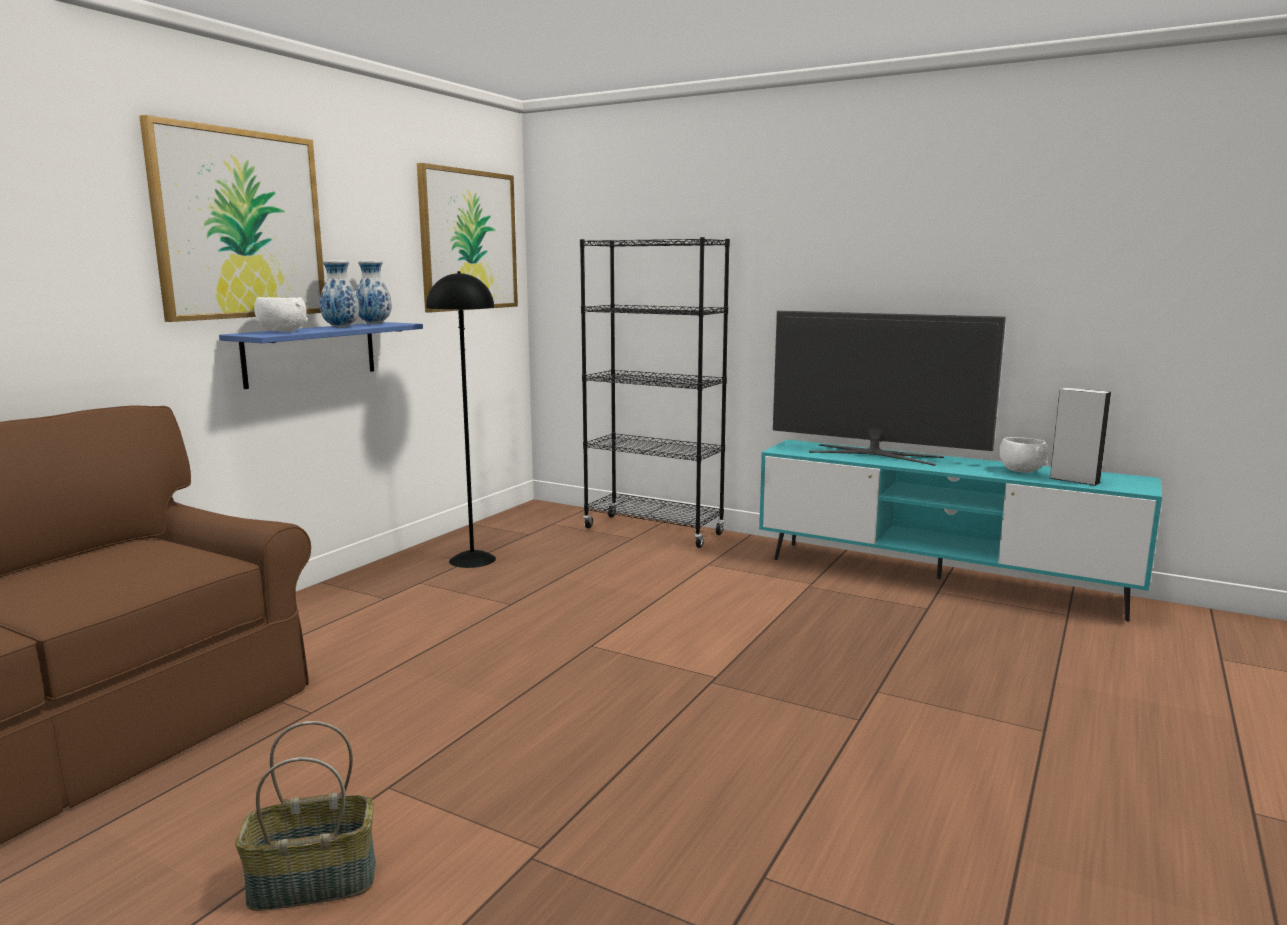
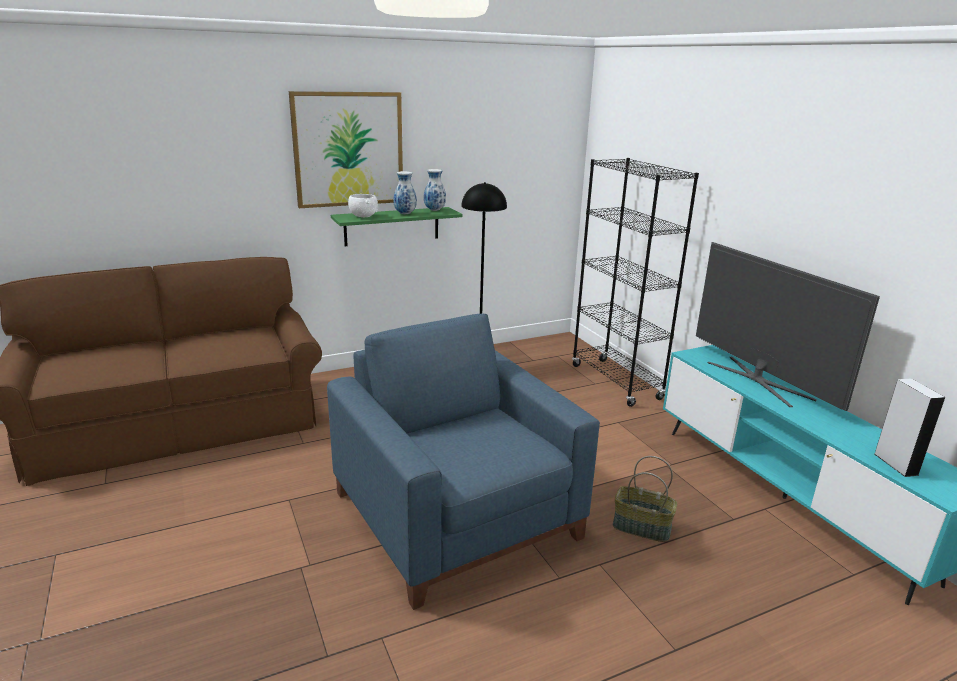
camera: 35 degrees right, 10 degrees up
blue shelf [219,322,423,389] -> green shelf [331,207,463,246]
basket [235,721,376,911] -> basket moved to [613,456,677,542]
picture [417,163,518,313] -> none
white bowl [999,437,1048,473] -> none
none -> blue armchair [327,314,600,610]

